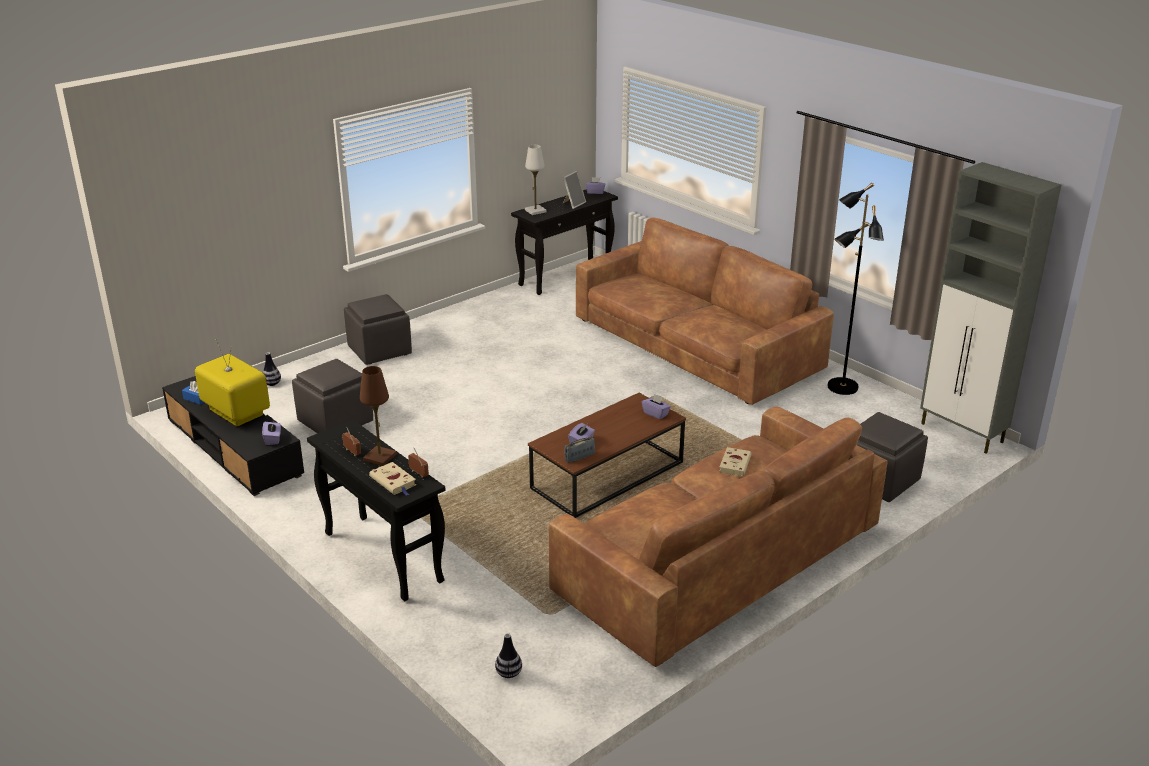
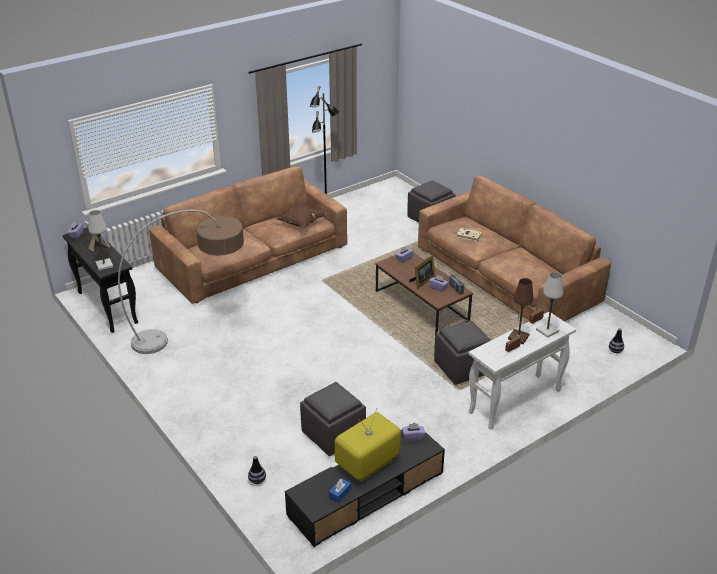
camera: 85 degrees left, 5 degrees up
black console table [307,420,446,601] -> white console table [468,312,576,430]
grey ottoman [344,294,412,365] -> grey ottoman moved to [434,320,491,385]
beige book [369,462,416,496] -> white table lamp [536,272,563,338]
grey cabinet [920,162,1062,454] -> none
none -> floor lamp [118,210,244,354]
none -> brown pillow [275,203,327,229]
none -> picture frame [409,255,435,289]

